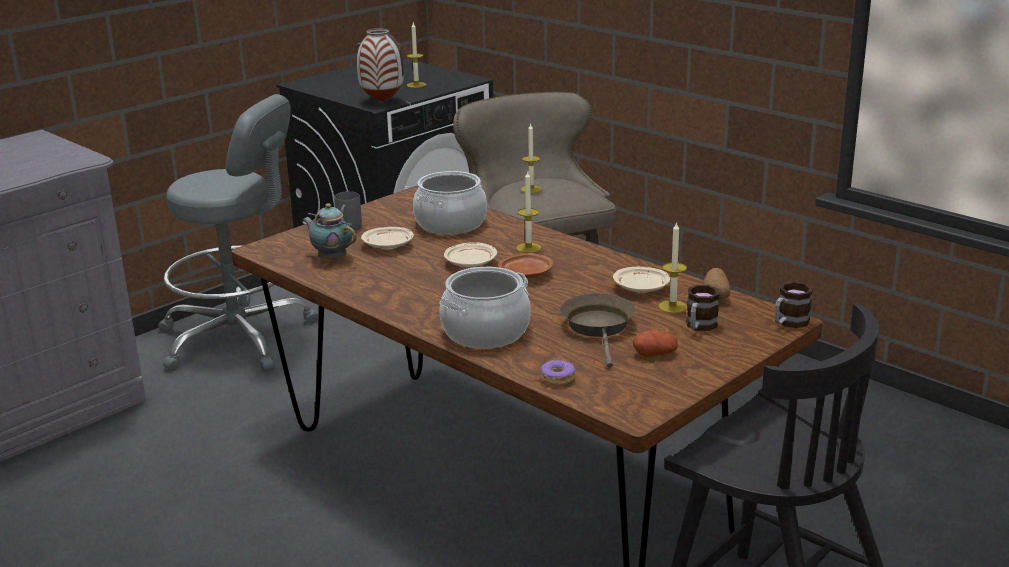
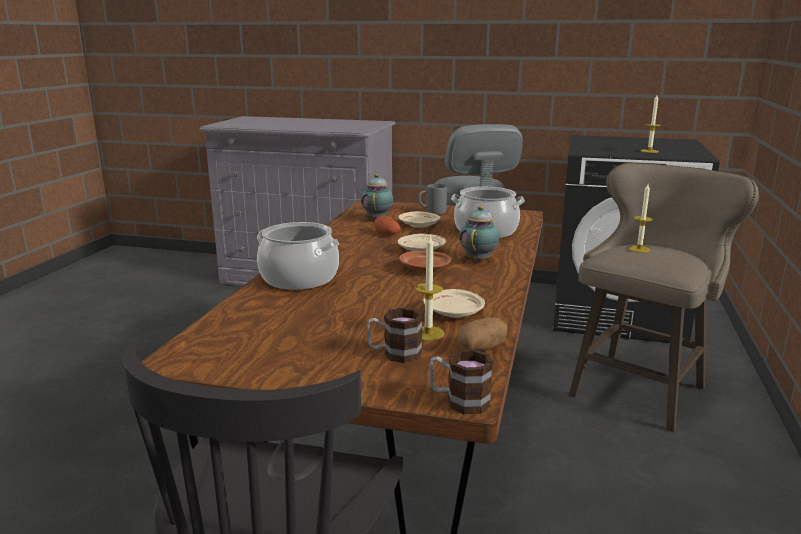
camera: 60 degrees right, 5 degrees down
vase [356,28,404,102] -> none
candle [516,172,541,253] -> teapot [459,206,500,262]
donut [540,359,575,385] -> none
brown frying pan [560,293,636,368] -> none
potato [633,330,678,357] -> potato moved to [374,216,401,235]

